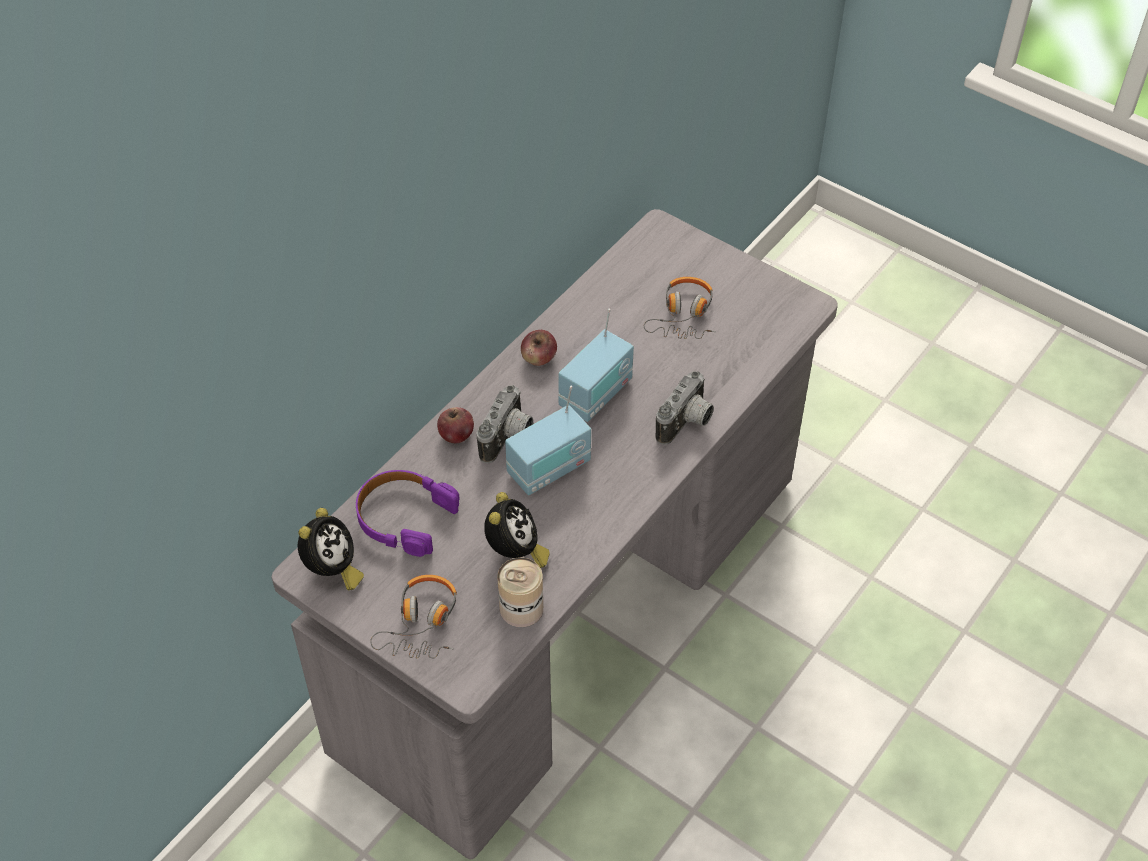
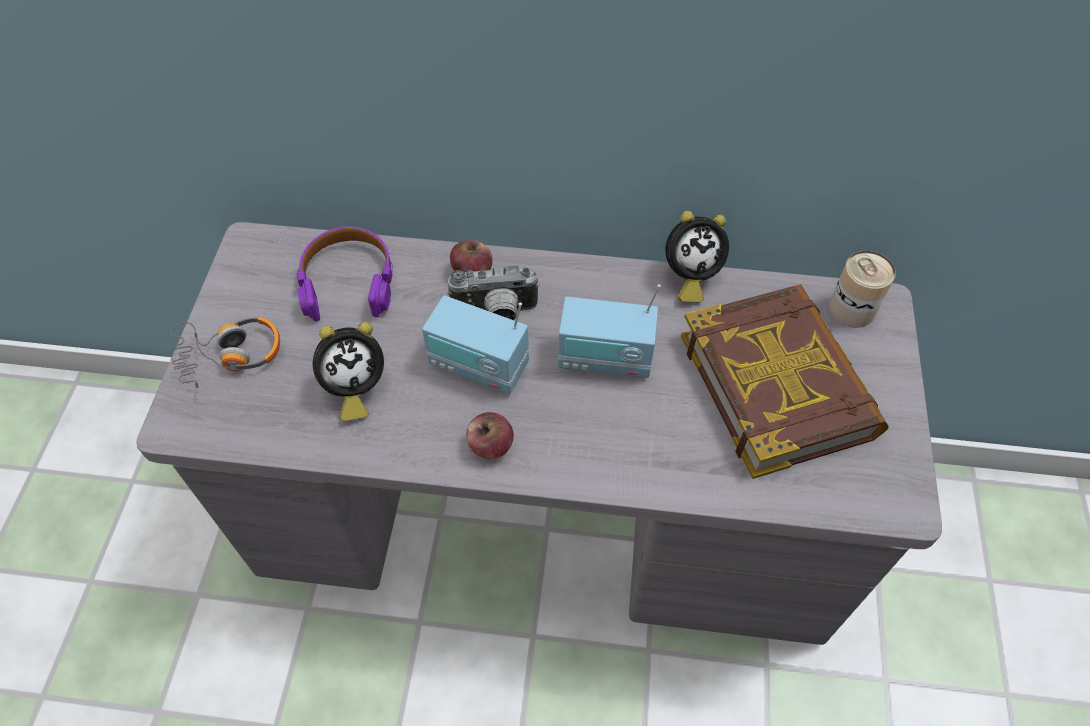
camera: 60 degrees right, 5 degrees up
alarm clock [298,508,364,590] -> alarm clock moved to [665,211,729,302]
can [497,558,543,627] -> can moved to [829,251,896,328]
apple [521,330,557,366] -> apple moved to [466,412,514,459]
headphones [644,277,716,339] -> book [681,284,889,479]
camera [656,371,714,445] -> none

